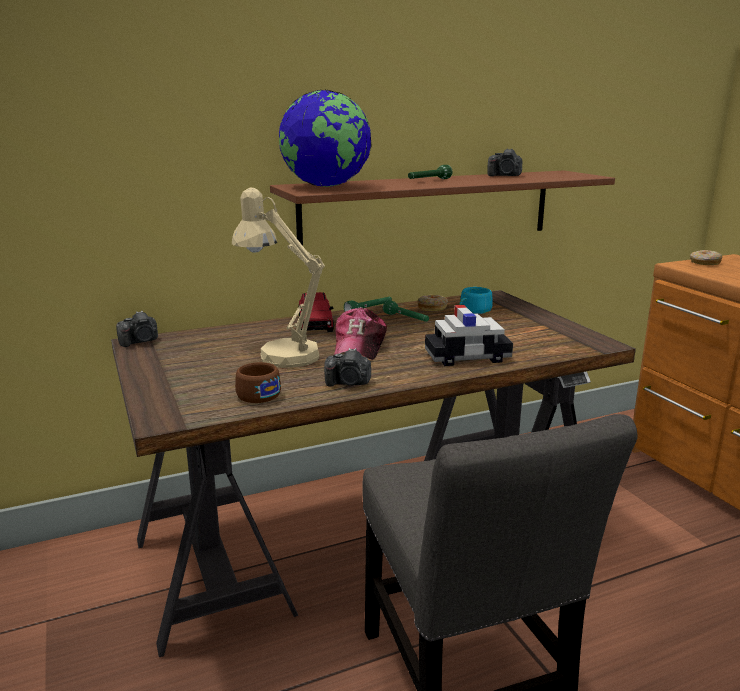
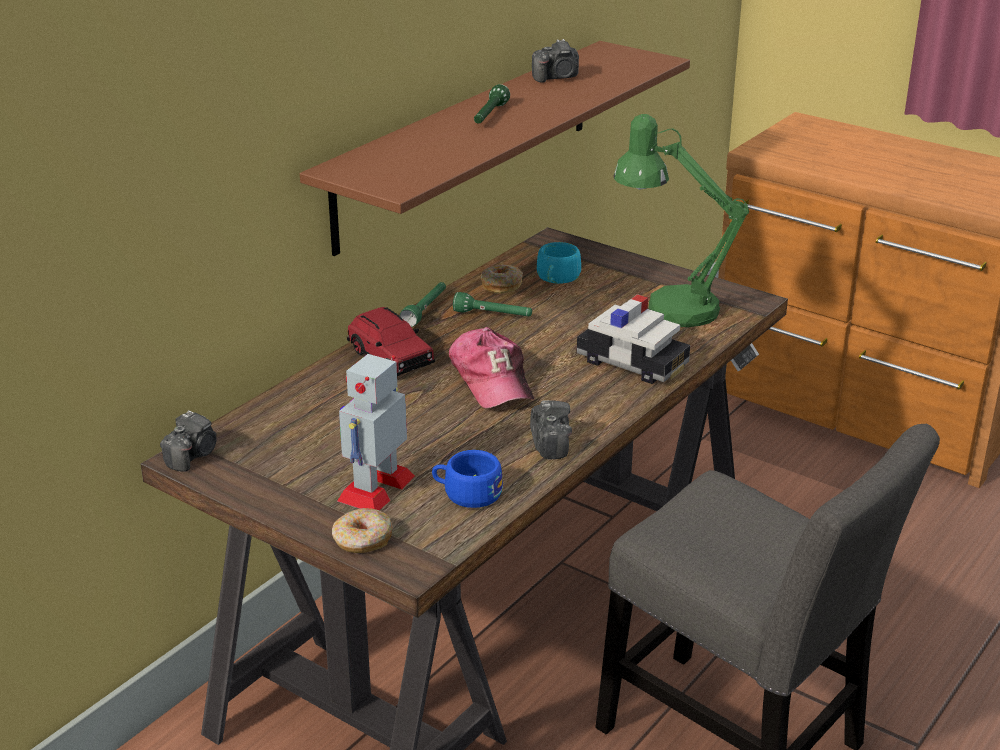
camera: 30 degrees left, 10 degrees up
beige table lamp [232,187,325,368] -> none
brown cup [235,362,281,403] -> blue cup [432,450,503,508]
globe [279,89,372,187] -> none
camera [324,348,371,387] -> camera turned 75 degrees counterclockwise [530,400,572,459]
toy car [425,305,513,366] -> toy car turned 75 degrees clockwise [577,294,690,384]
donut [690,250,723,265] -> donut moved to [332,508,393,553]
none -> toy robot [337,354,415,510]
none -> green table lamp [614,114,749,327]

